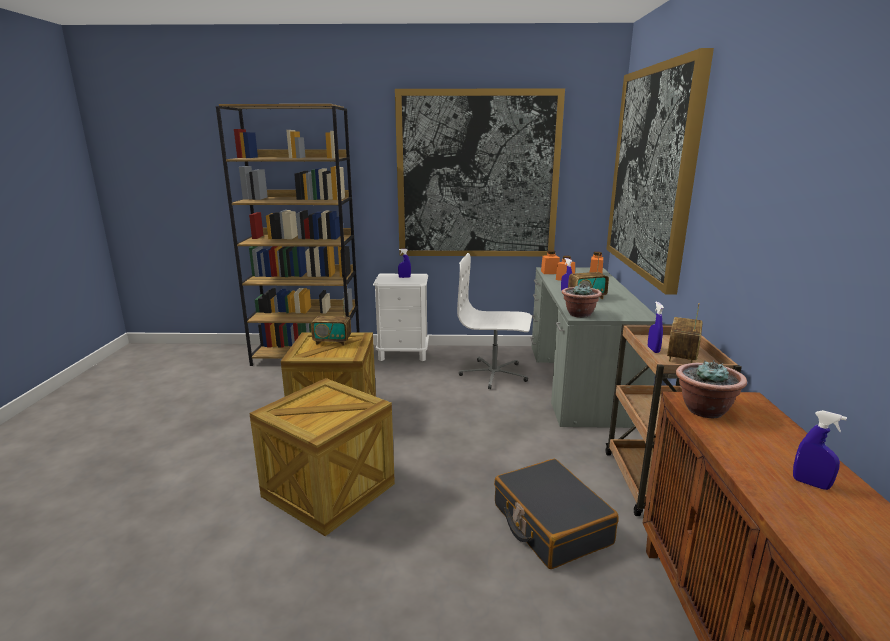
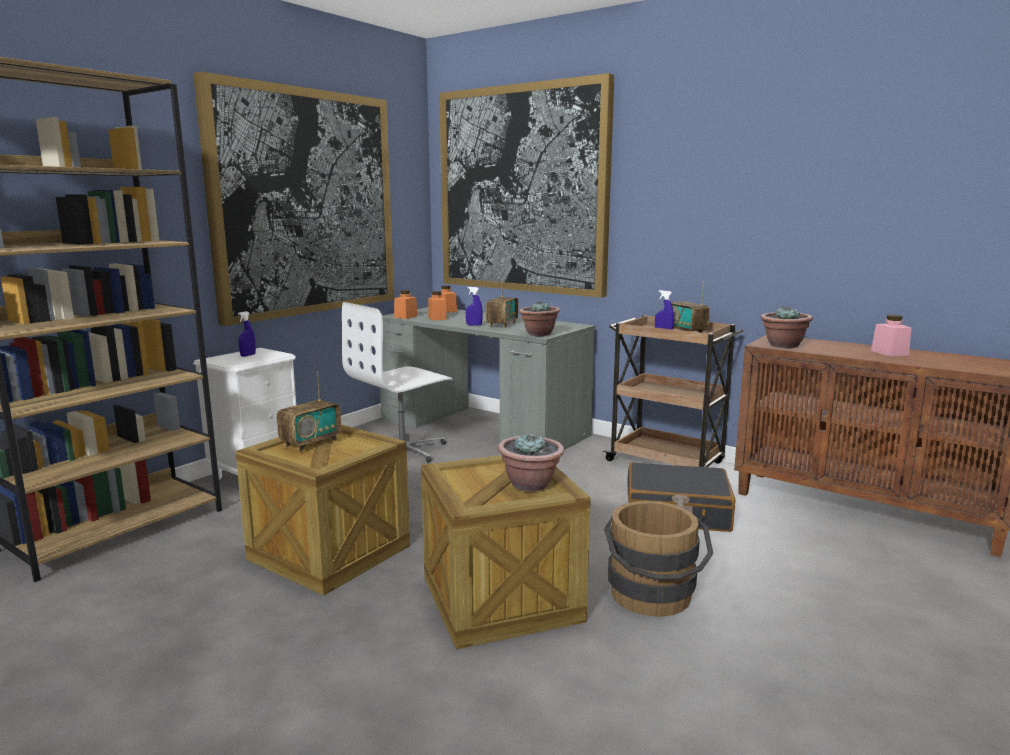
camera: 55 degrees left, 5 degrees down
blue spray bottle [793,410,847,490] -> pink jar [871,315,911,356]
none -> potted plant [498,433,564,492]
none -> brown bucket [604,501,713,617]

